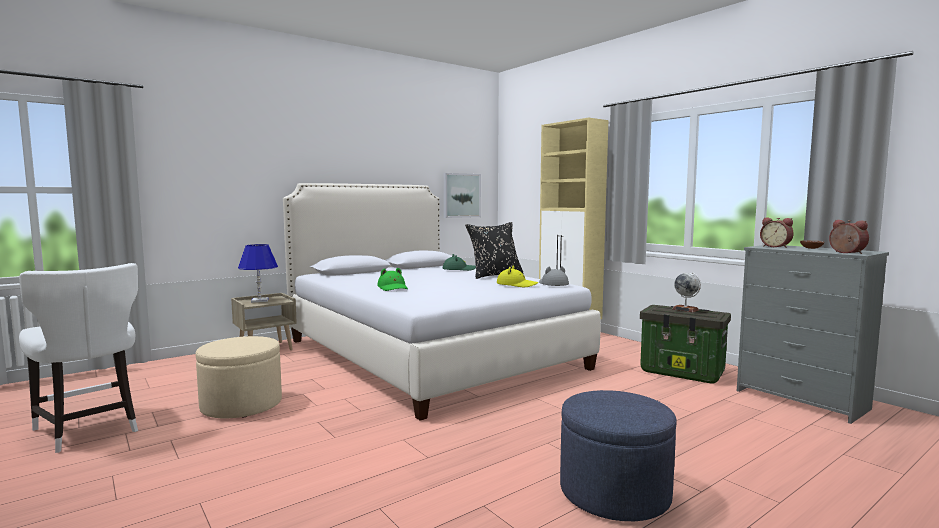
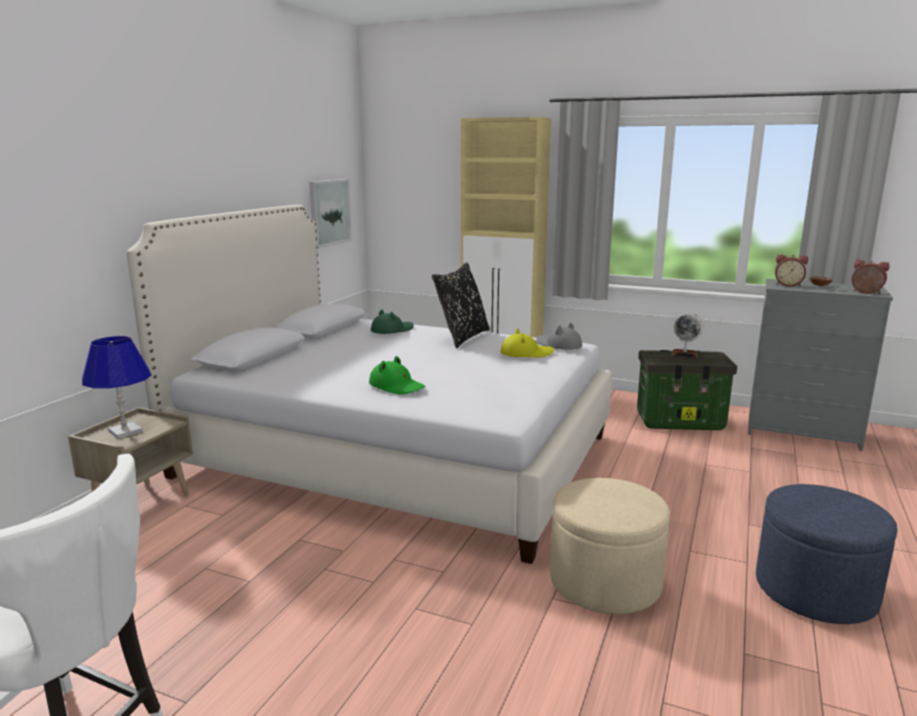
camera: 30 degrees left, 10 degrees up
beige ottoman [196,336,282,418] -> beige ottoman moved to [550,478,670,614]

